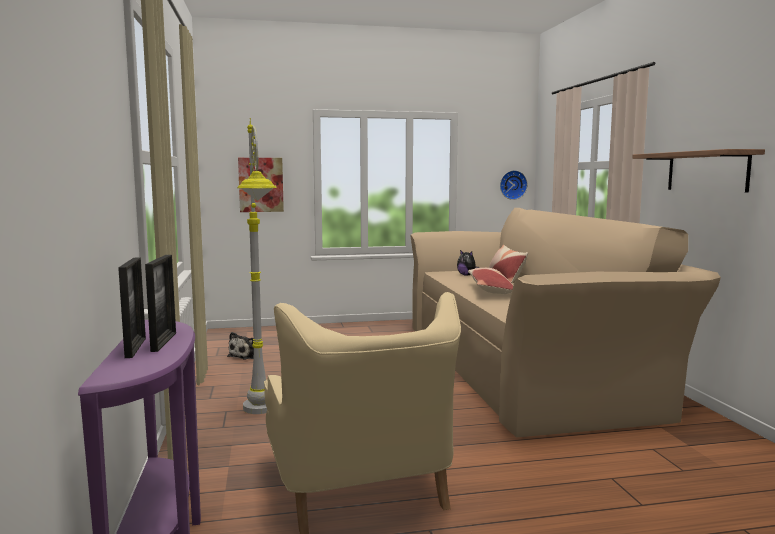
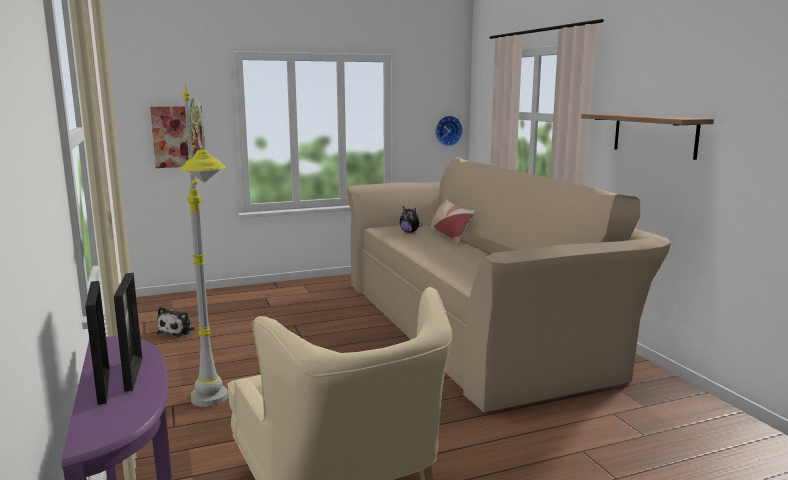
camera: 10 degrees left, 5 degrees up
pillow [468,268,513,294] -> none

